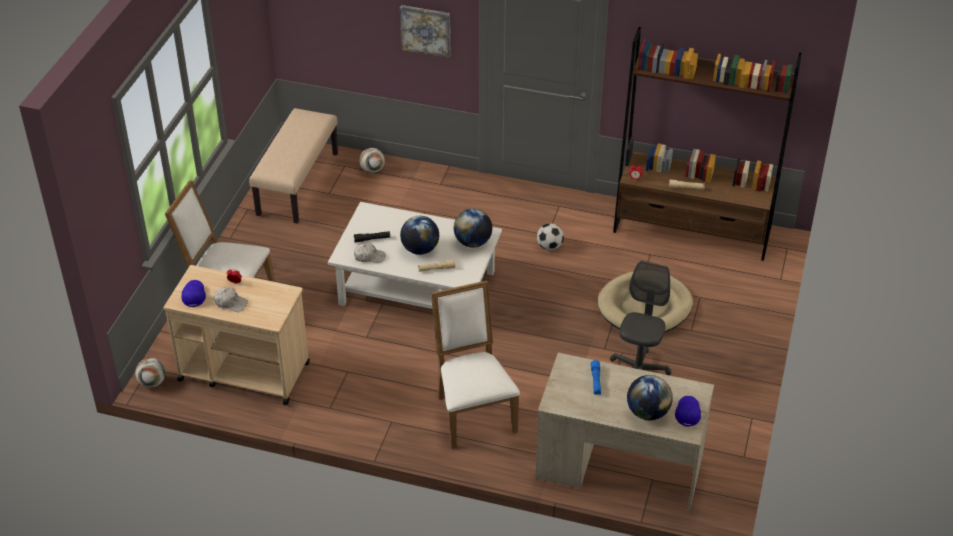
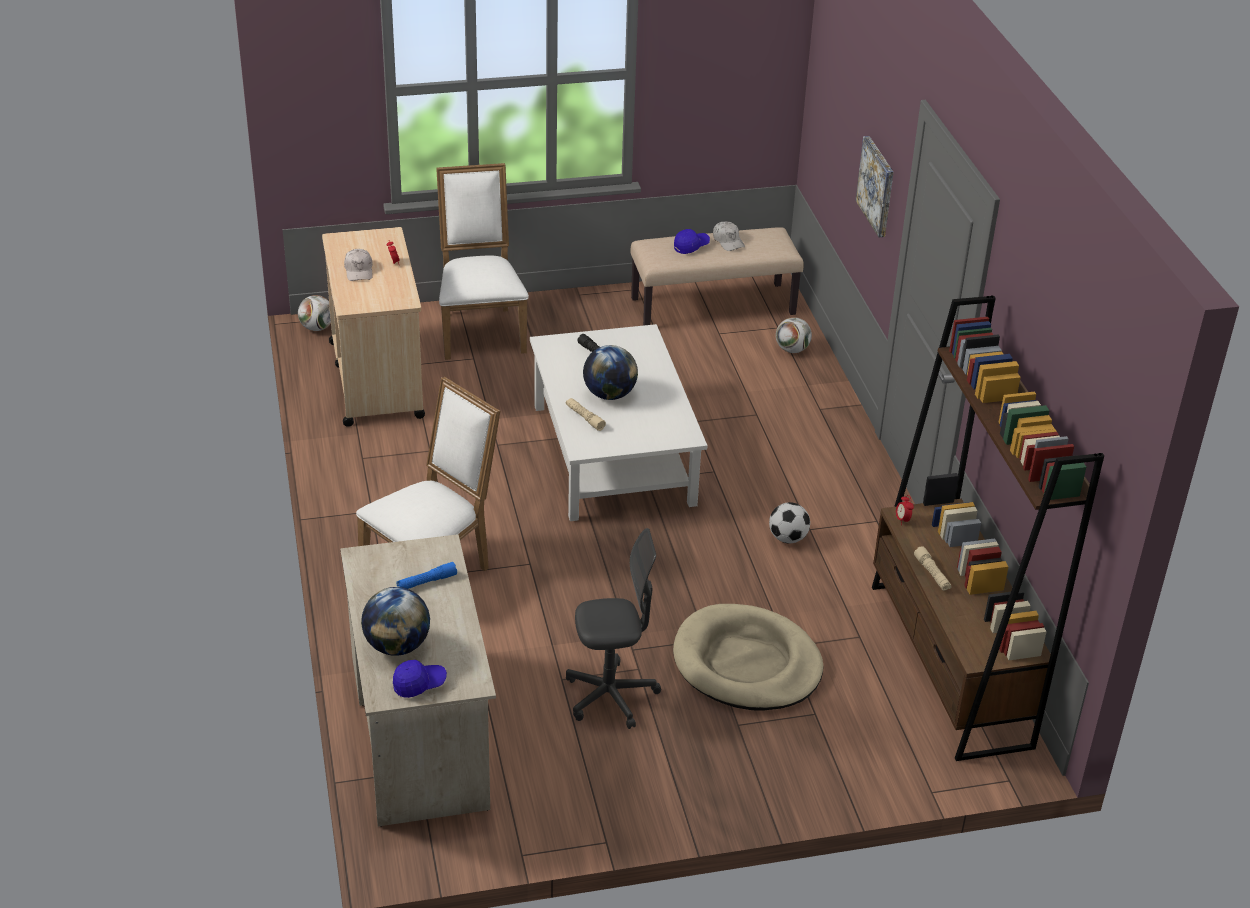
camera: 60 degrees right, 5 degrees down
blue cap [181,280,206,307] -> blue cap moved to [674,229,710,254]
white cap [354,243,386,263] -> white cap moved to [713,221,745,251]
globe [454,209,492,247] -> none

